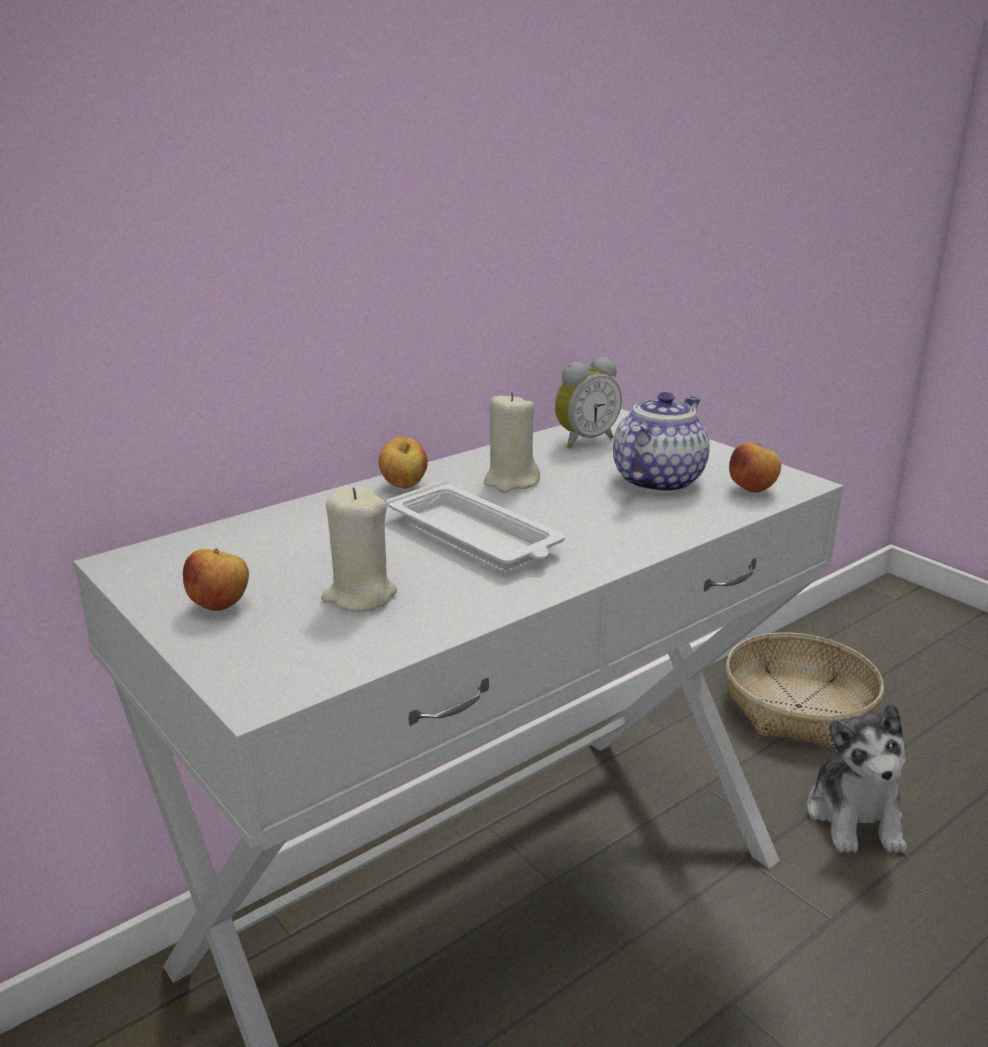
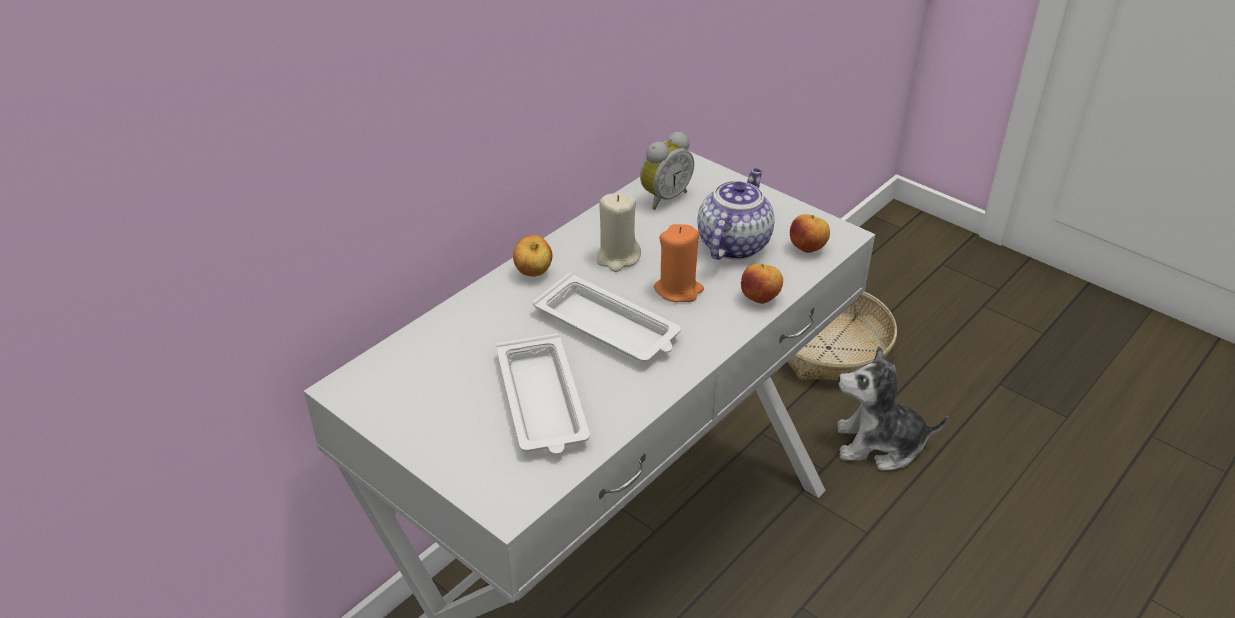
camera: 10 degrees left, 15 degrees up
apple [183,548,249,611] -> apple moved to [741,264,783,304]
beige candle [321,486,397,612] -> white tray [496,334,590,454]
plush toy [807,704,907,853] -> plush toy turned 105 degrees clockwise [837,346,948,471]
none -> orange candle [654,224,704,302]

